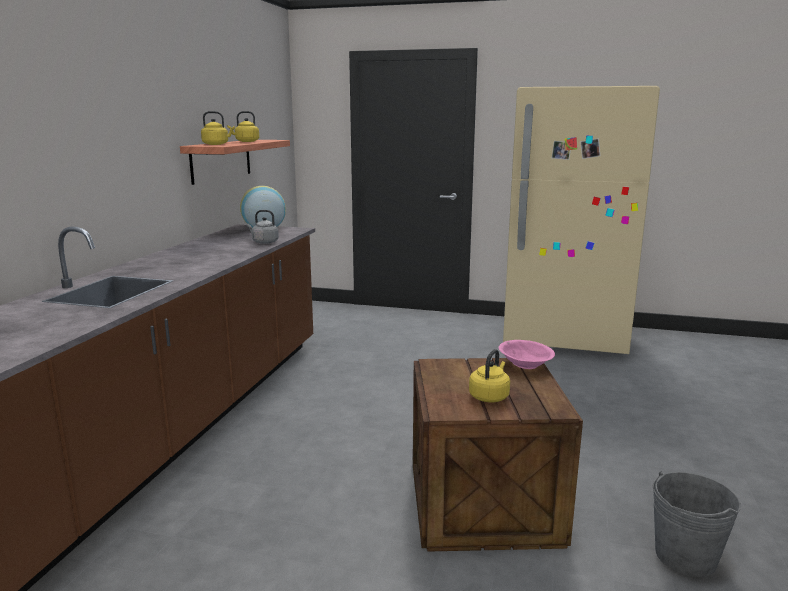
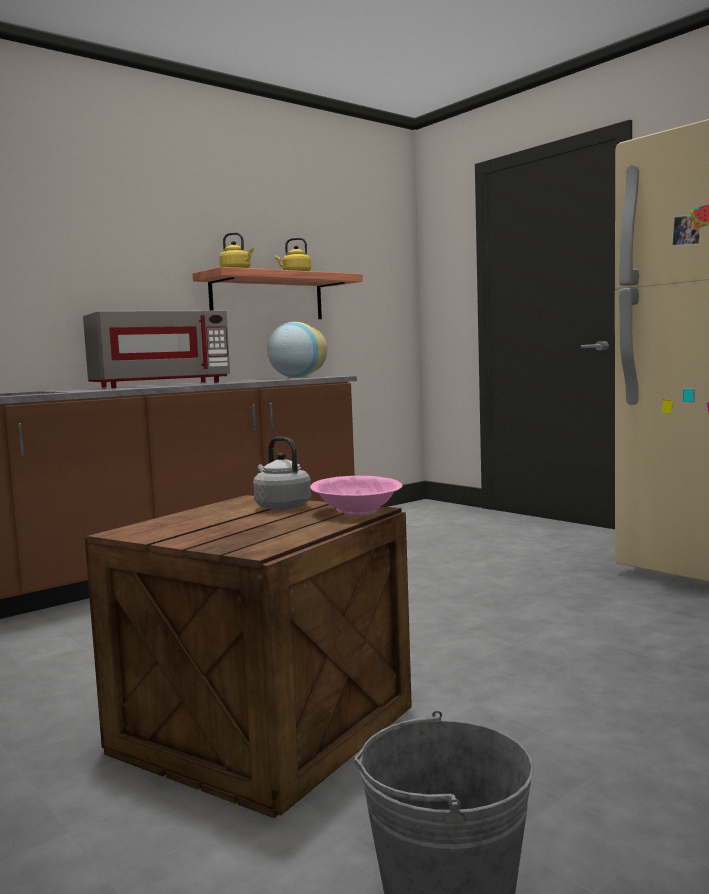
camera: 35 degrees right, 10 degrees down
grey kettle [247,210,279,244] -> grey kettle moved to [253,437,311,510]
yellow kettle [469,349,510,402] -> none
none -> grey microwave [83,310,230,388]

